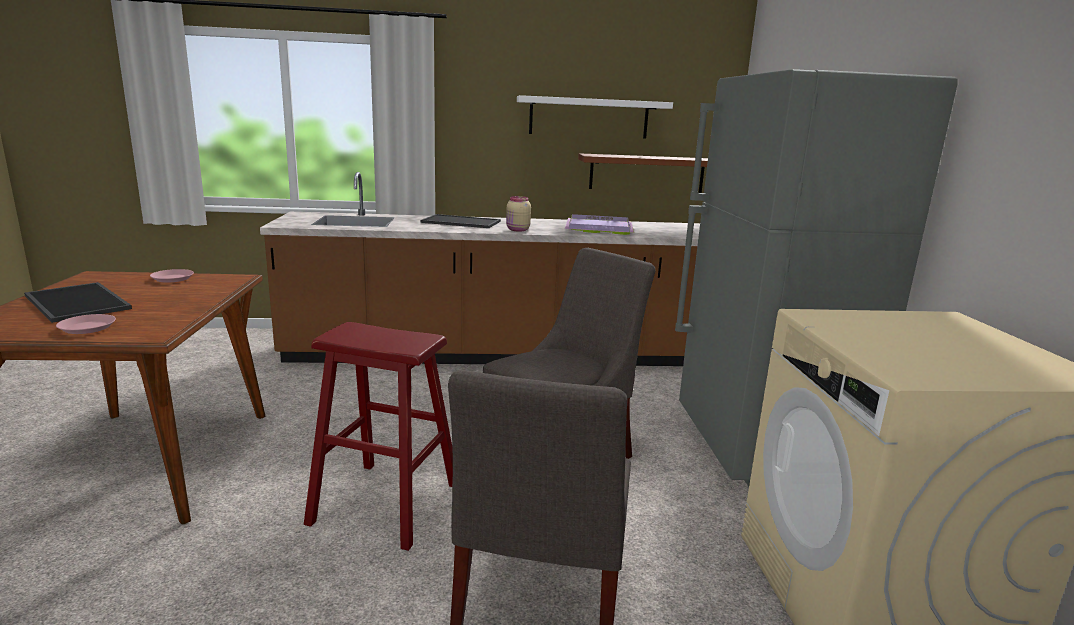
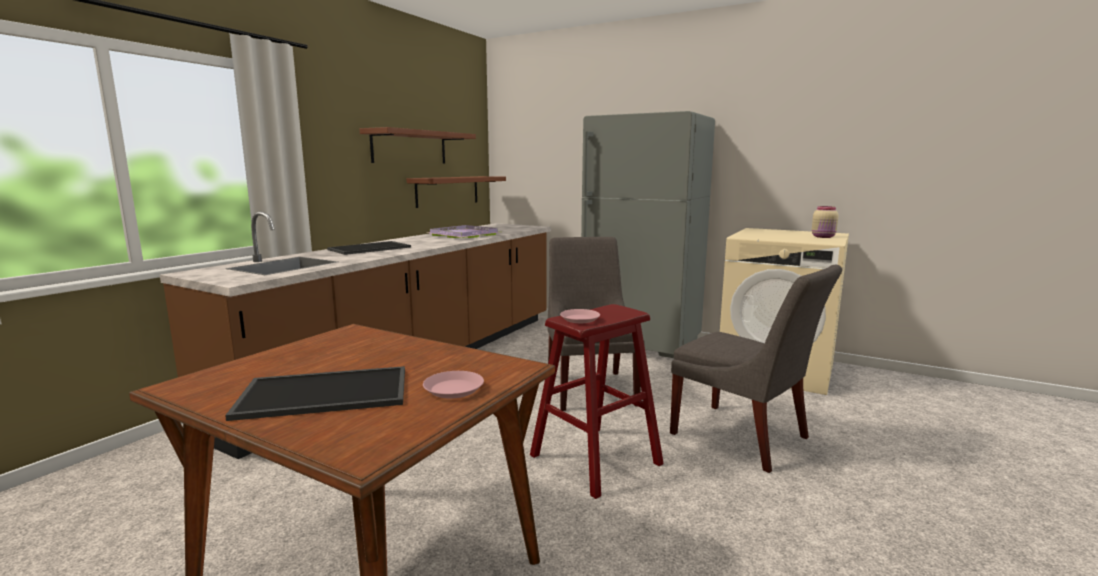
camera: 55 degrees left, 5 degrees down
pink plate [150,269,194,283] -> pink plate moved to [560,309,600,323]
beige jar [506,196,531,232] -> beige jar moved to [812,206,838,238]
white shelf [517,95,673,139] -> brown shelf [359,127,476,163]

